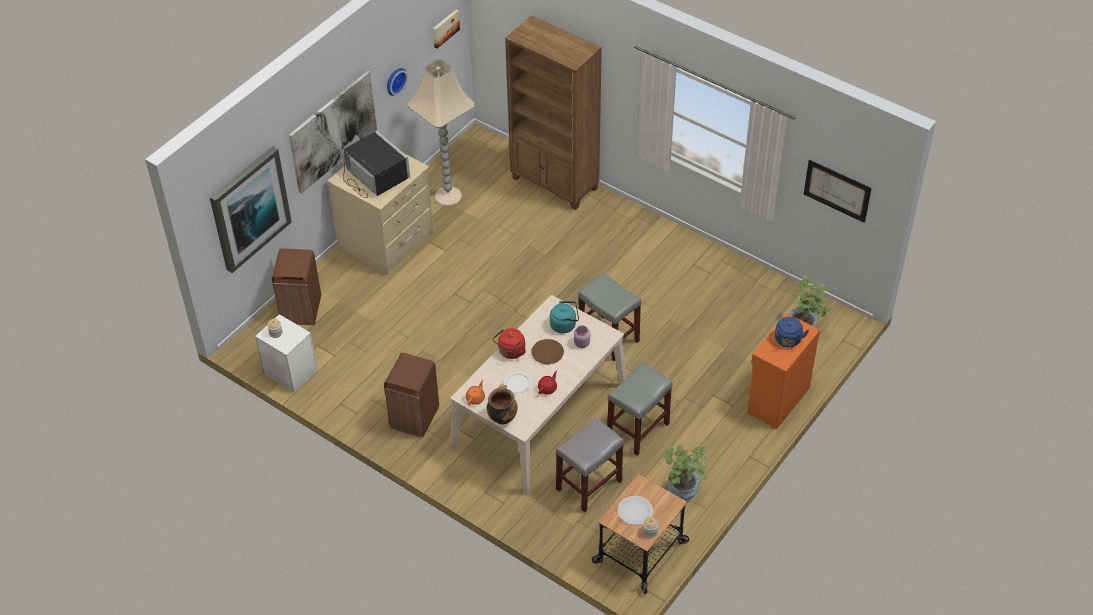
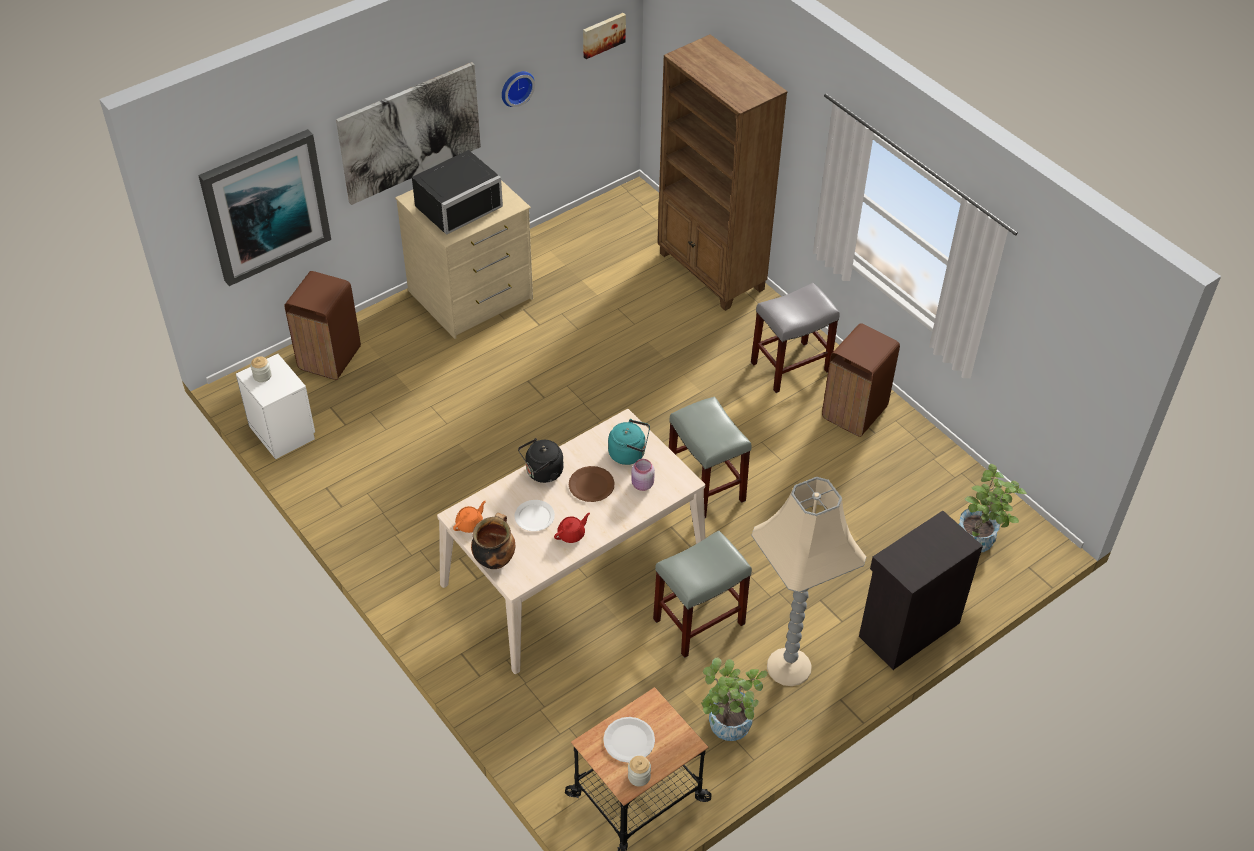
camera: 15 degrees right, 0 degrees up
black microwave [343,131,410,198] -> black microwave turned 75 degrees clockwise [412,150,503,235]
brown trash can [384,353,439,437] -> brown trash can moved to [822,323,900,437]
beige floor lamp [407,59,475,206] -> beige floor lamp moved to [751,477,866,686]
red kettle [493,328,526,359] -> black kettle [518,438,563,483]
grey stool [556,417,624,513] -> grey stool moved to [751,283,840,393]
orange cabinet [747,313,820,429] -> black cabinet [859,511,983,670]
blue kettle [775,317,809,347] -> none
picture [804,160,872,223] -> none

